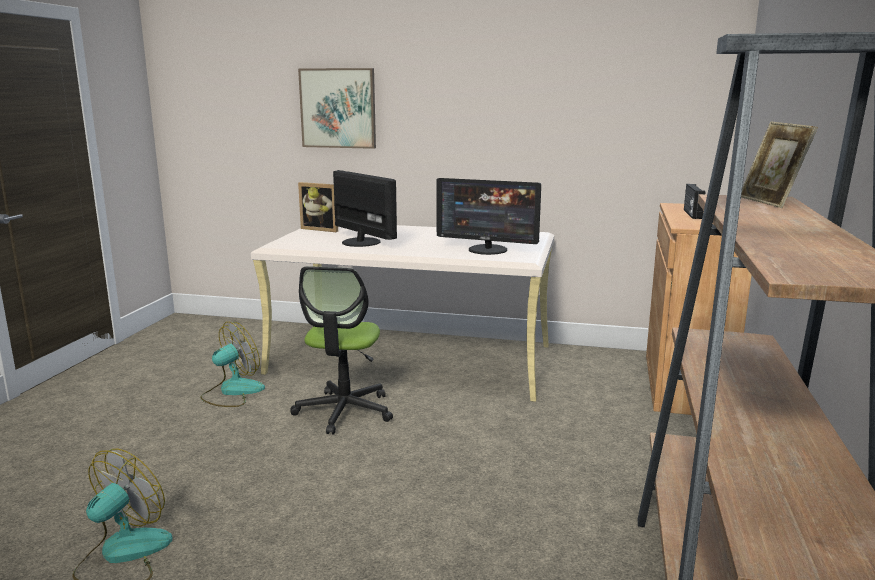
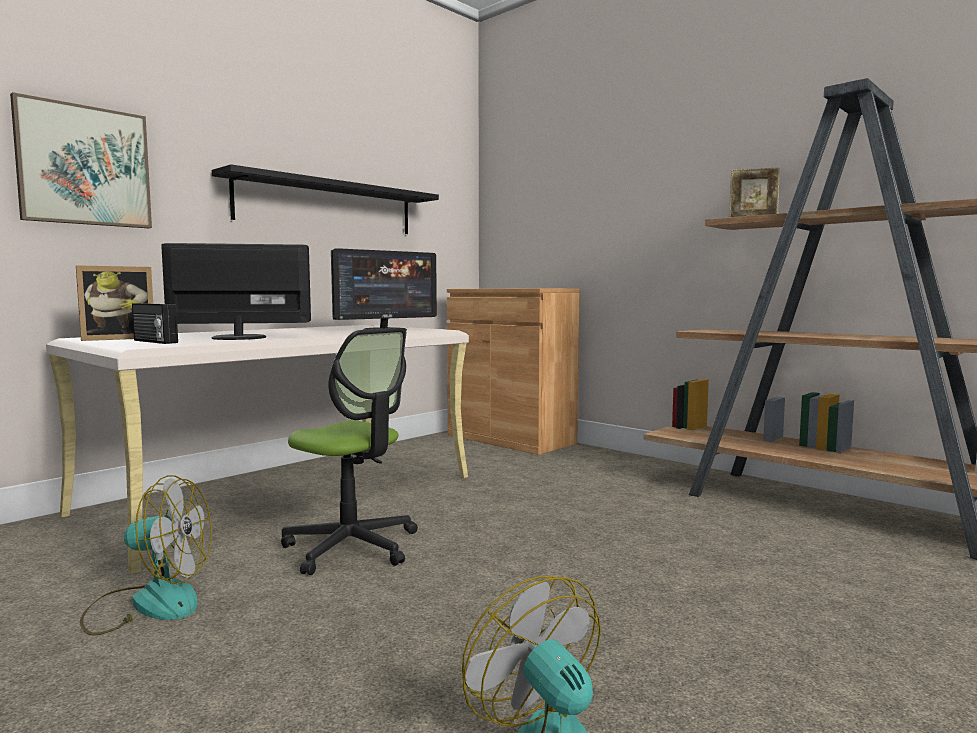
camera: 60 degrees left, 10 degrees down
fan [200,322,265,407] -> fan turned 105 degrees clockwise [80,475,212,635]
radio [684,184,705,219] -> radio moved to [132,303,178,344]
none -> black shelf [212,164,439,234]

